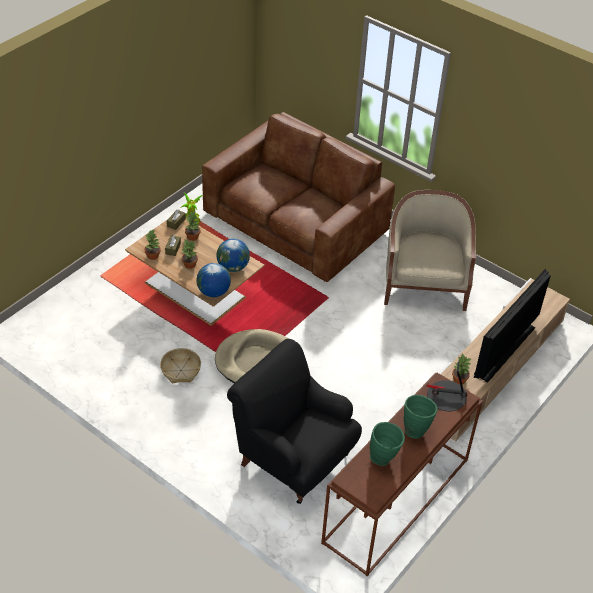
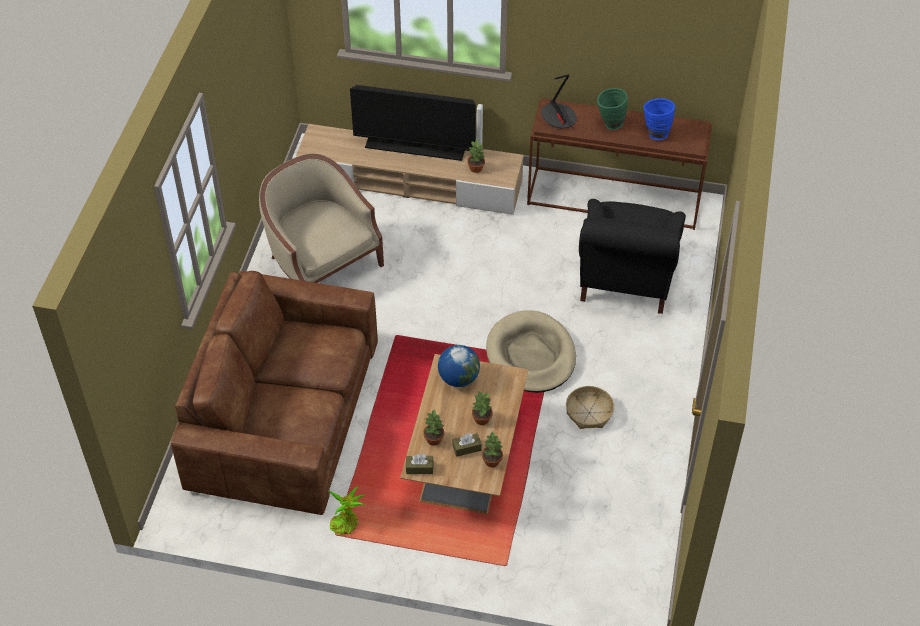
camera: 115 degrees left, 5 degrees up
globe [197,263,231,297] -> none
green vase [370,422,405,466] -> blue vase [643,98,675,140]
beige armchair [384,190,476,311] -> beige armchair turned 75 degrees clockwise [259,153,384,283]

